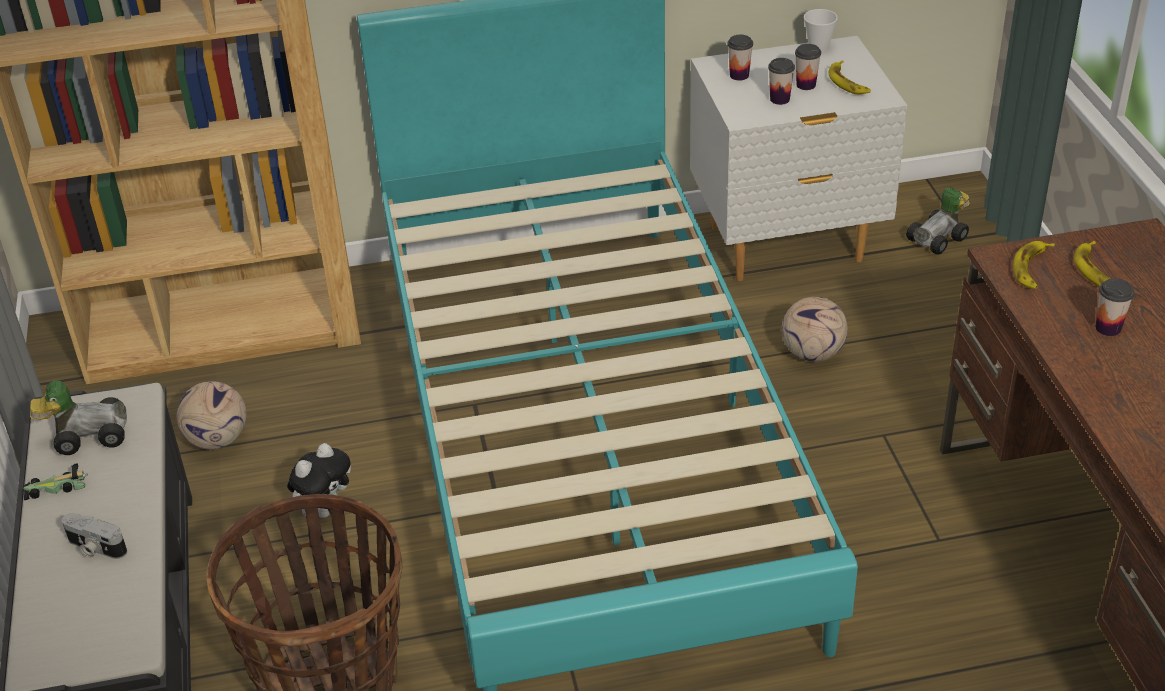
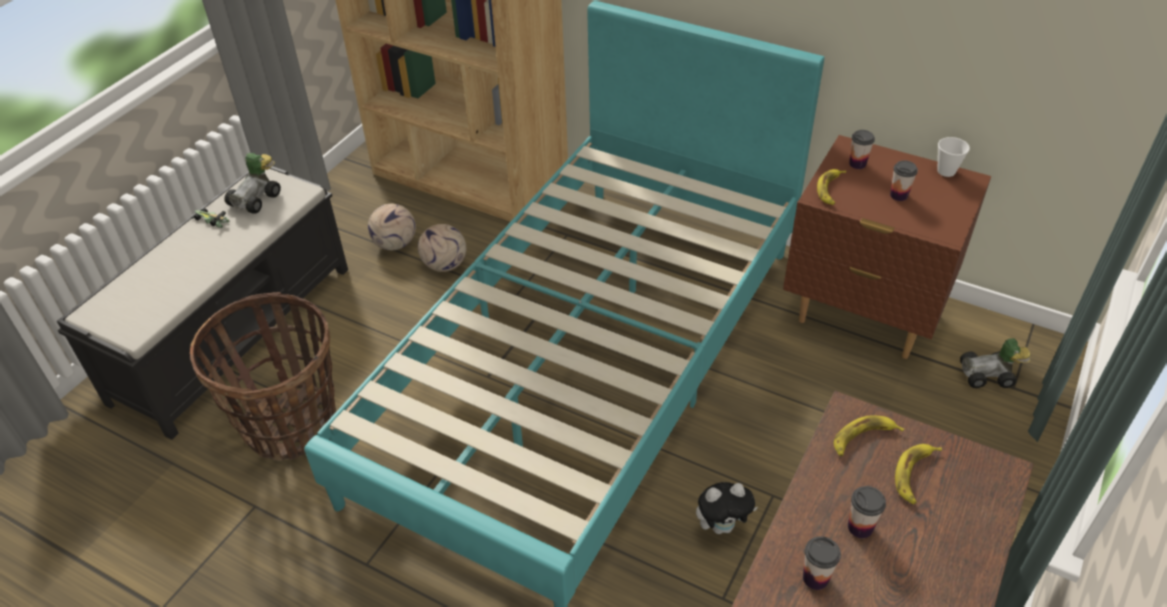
camera: 40 degrees right, 5 degrees up
toy car [30,380,127,455] -> toy car turned 90 degrees clockwise [224,153,281,214]
camera [62,513,127,559] -> none
plush toy [287,443,351,518] -> plush toy moved to [696,482,758,534]
white nightstand [690,36,907,281] -> brown nightstand [783,135,991,359]
cup [768,58,795,105] -> cup moved to [803,536,841,590]
football [782,297,848,361] -> football moved to [418,224,466,272]
banana [828,60,871,94] -> banana moved to [817,169,846,205]

